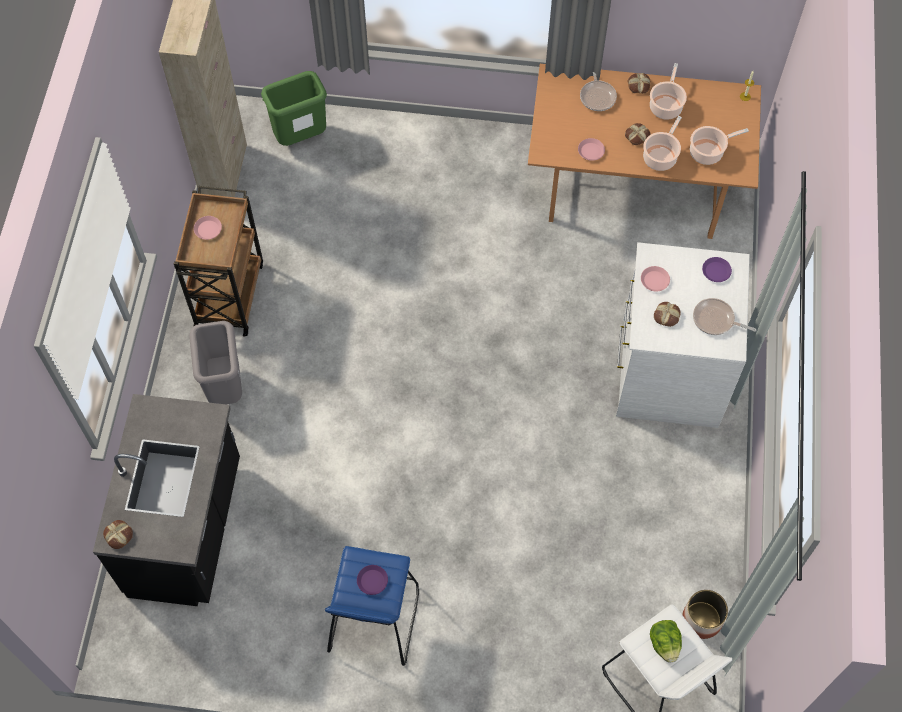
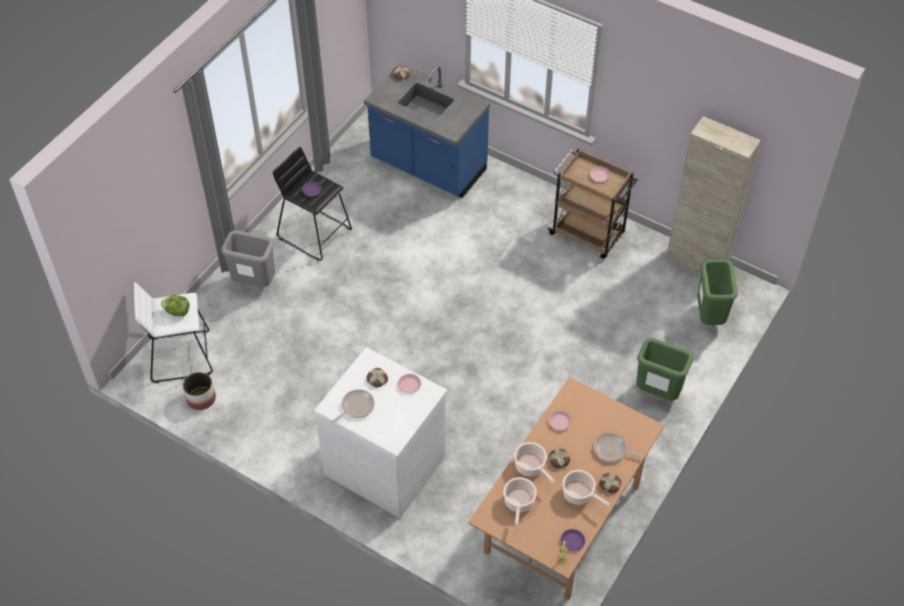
camera: 115 degrees right, 10 degrees down
black counter [93,394,240,606] -> blue counter [364,63,490,198]
grey trash can [189,321,242,404] -> grey trash can moved to [221,230,275,287]
blue stool [325,546,419,666] -> black stool [273,147,352,261]
purple plate [702,257,732,282] -> purple plate moved to [560,529,585,552]
none -> green trash can [636,338,693,401]

